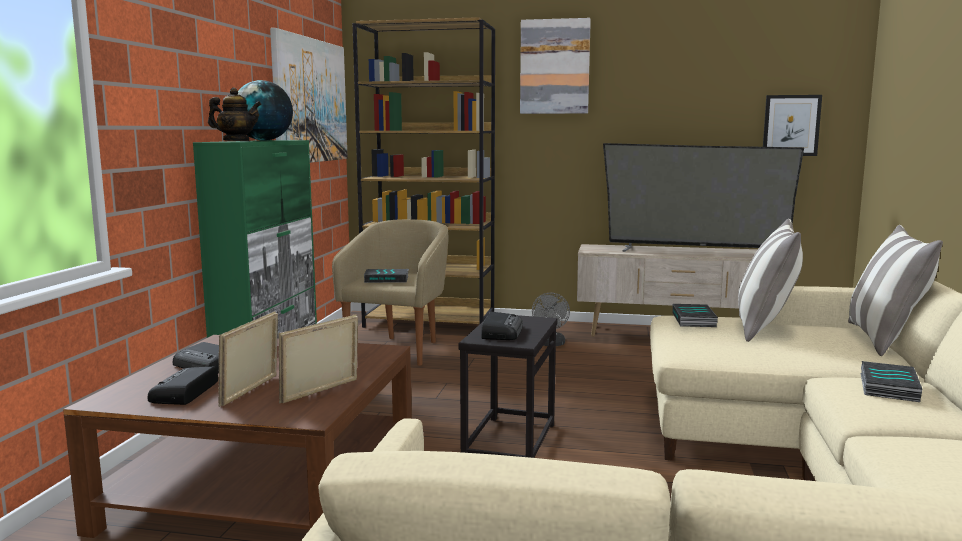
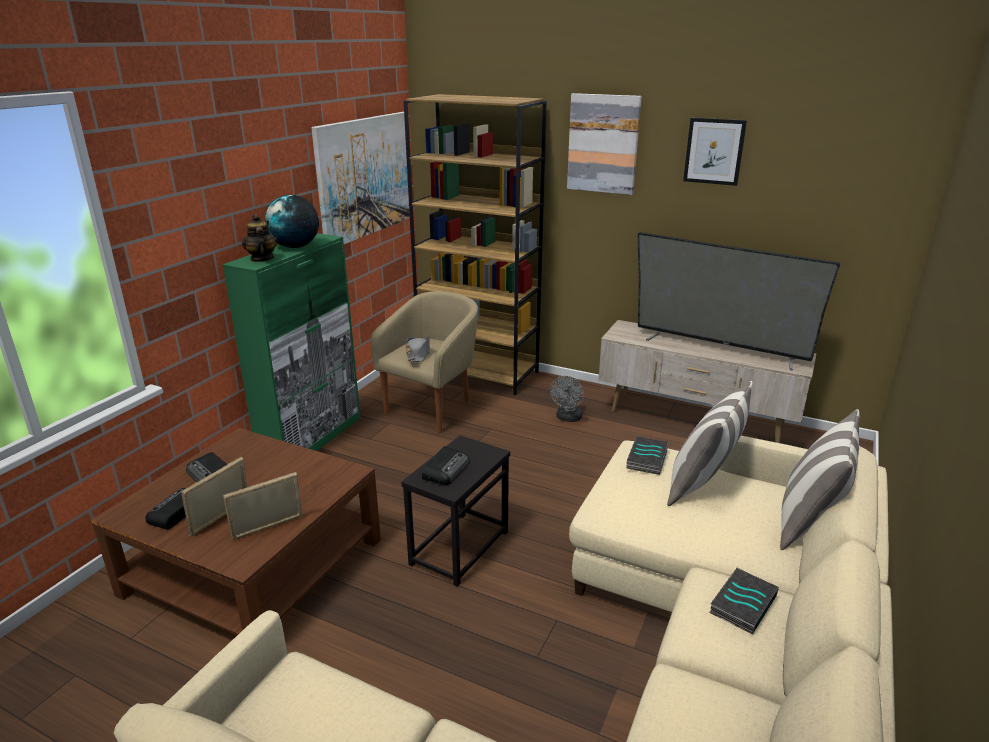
camera: 15 degrees right, 15 degrees up
teapot [208,88,262,141] -> teapot turned 135 degrees counterclockwise [242,214,278,262]
book [364,269,409,283] -> grey hat [406,336,430,362]
picture [763,95,822,156] -> picture moved to [683,118,747,186]

